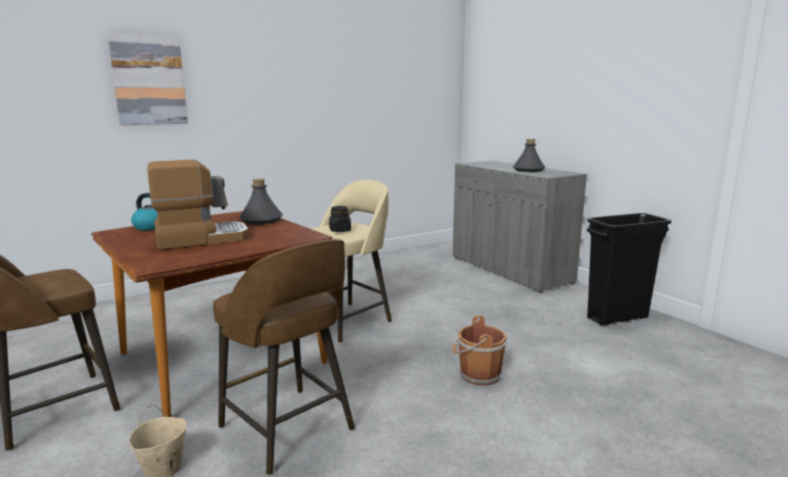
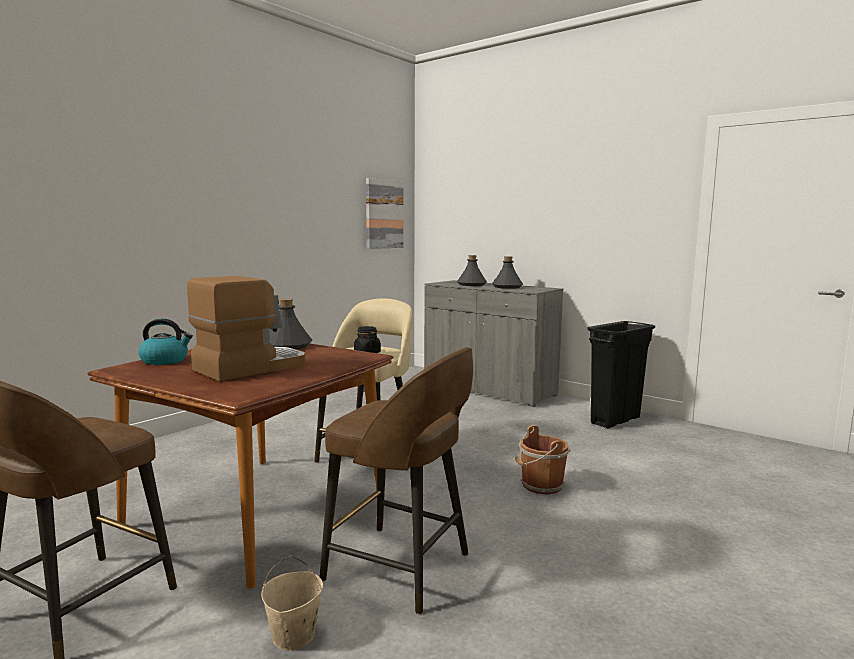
camera: 20 degrees left, 5 degrees down
picture [107,33,188,125] -> picture moved to [366,178,404,249]
none -> grey bottle [457,255,487,286]

